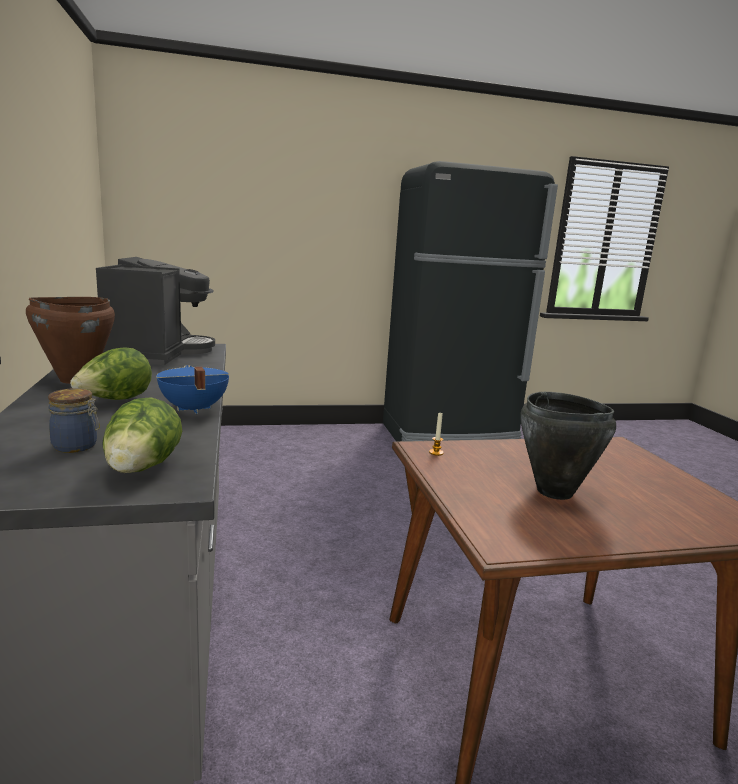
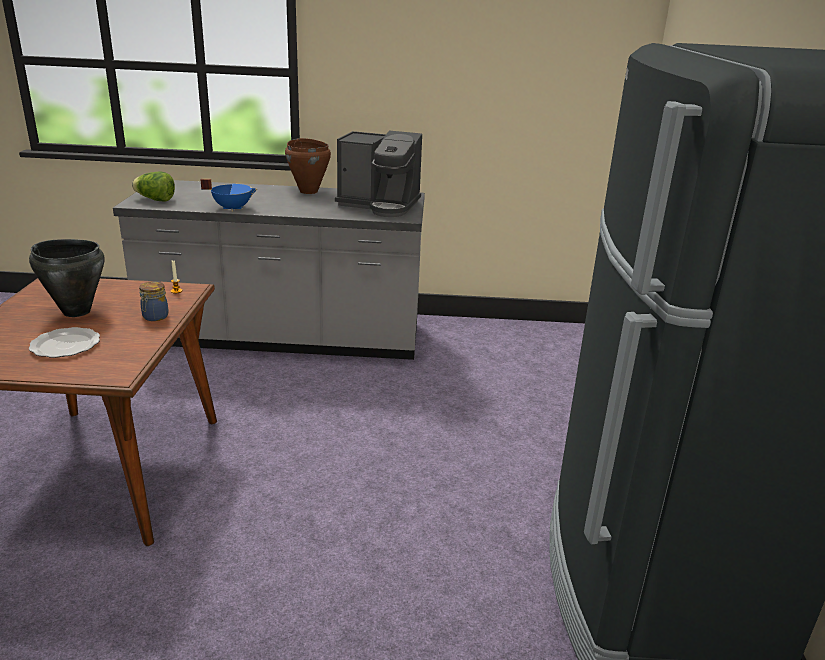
camera: 105 degrees right, 10 degrees up
jar [48,388,100,453] -> jar moved to [139,281,169,321]
lettuce [70,347,152,400] -> none
none -> plate [29,327,100,358]

